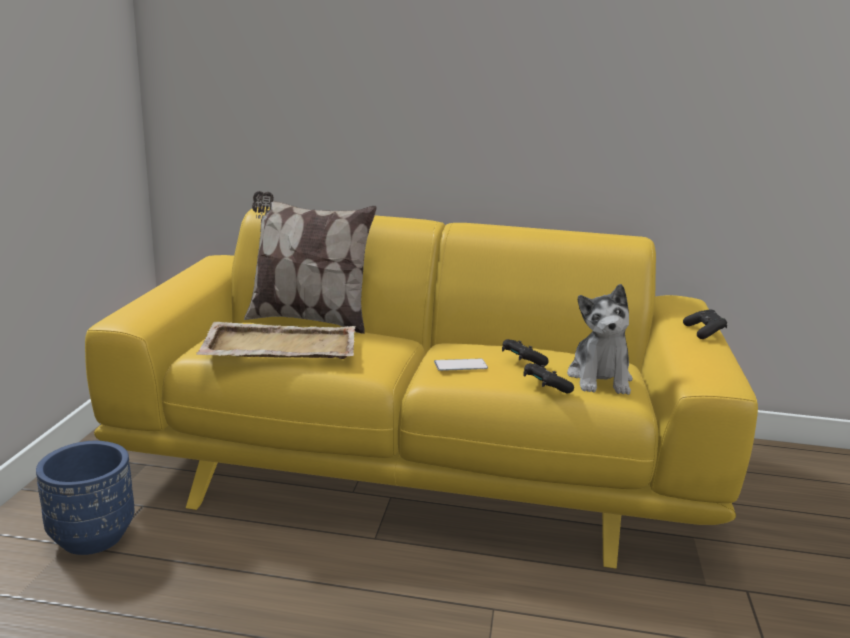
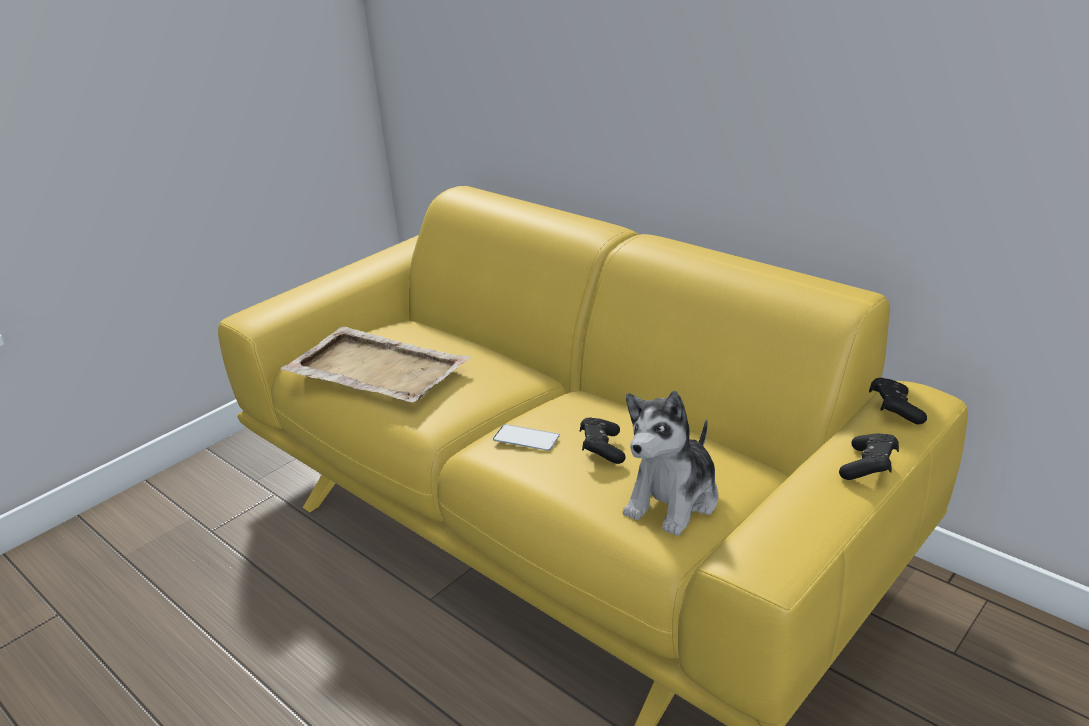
camera: 35 degrees right, 10 degrees up
blue planter [36,441,135,555] -> none
pillow [244,191,377,334] -> none
black game controller [523,363,574,393] -> black game controller moved to [869,378,927,424]

